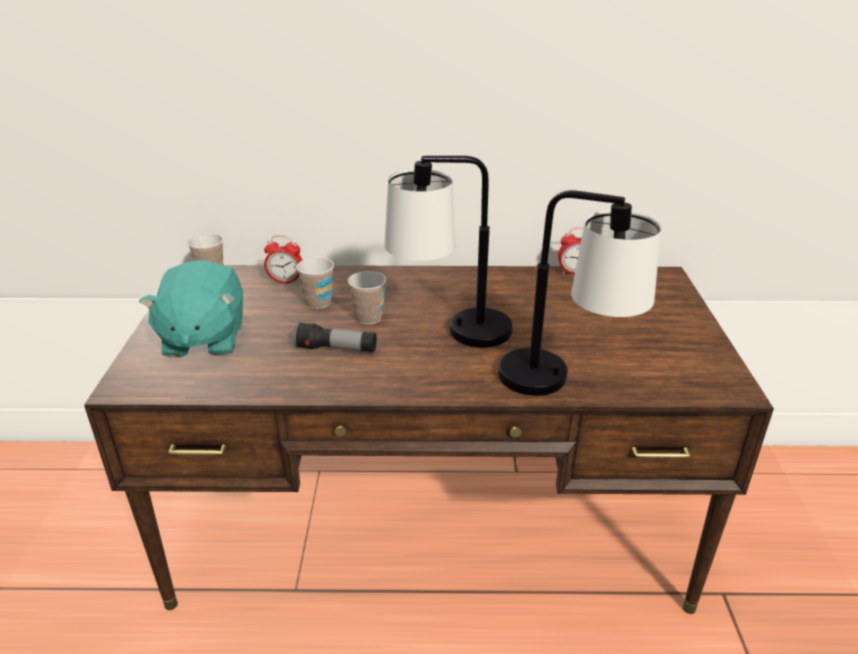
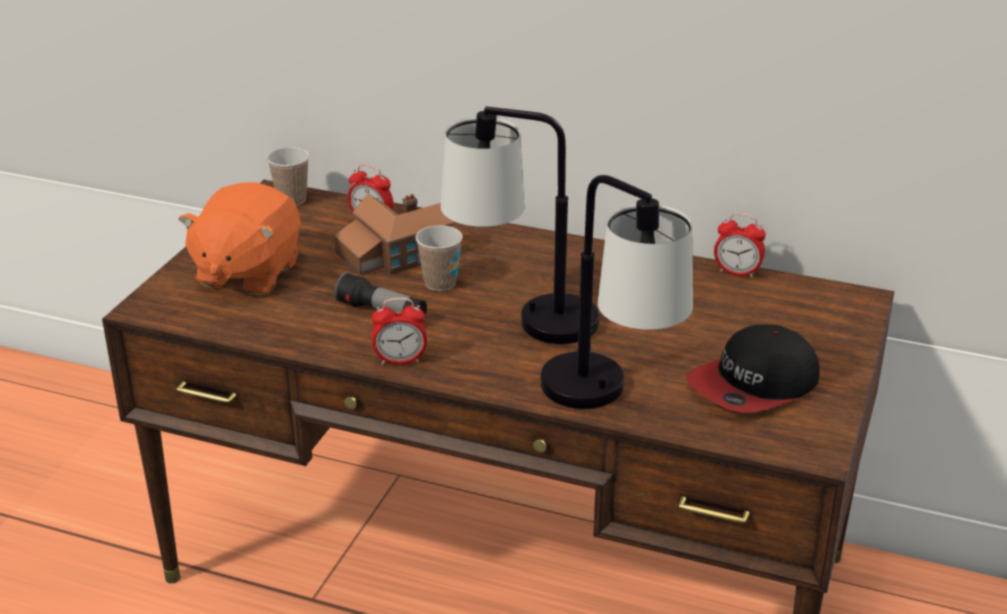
camera: 20 degrees right, 0 degrees up
turquoise plush toy [139,260,243,358] -> orange plush toy [178,182,300,296]
cup [296,257,334,309] -> toy house [334,194,454,275]
none -> alarm clock [372,298,427,365]
none -> cap [686,324,820,413]

